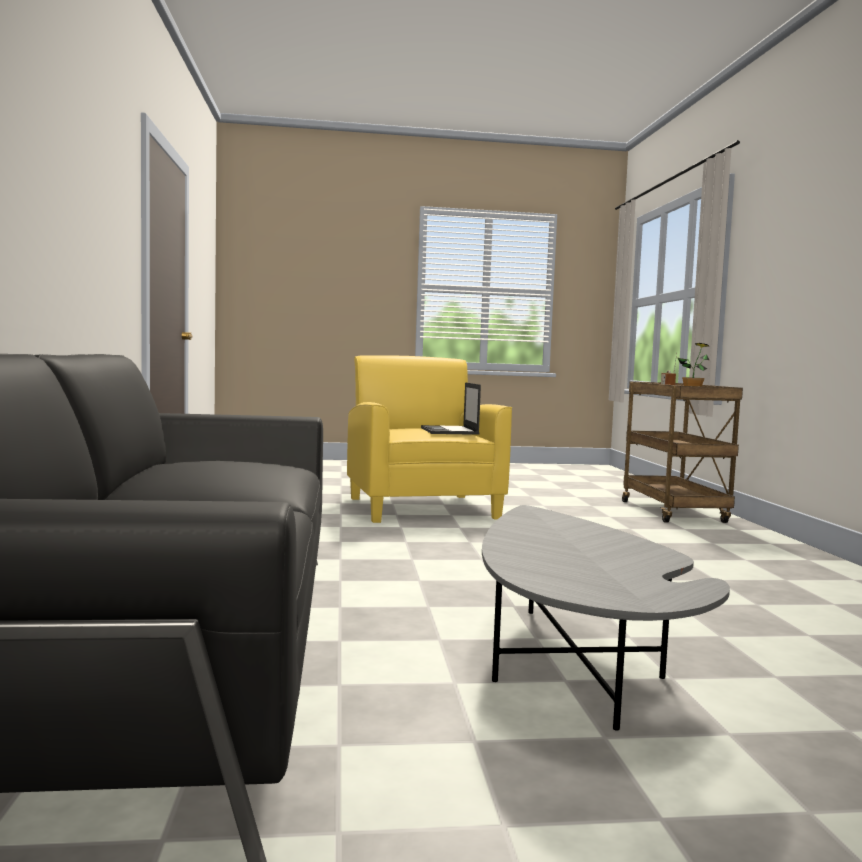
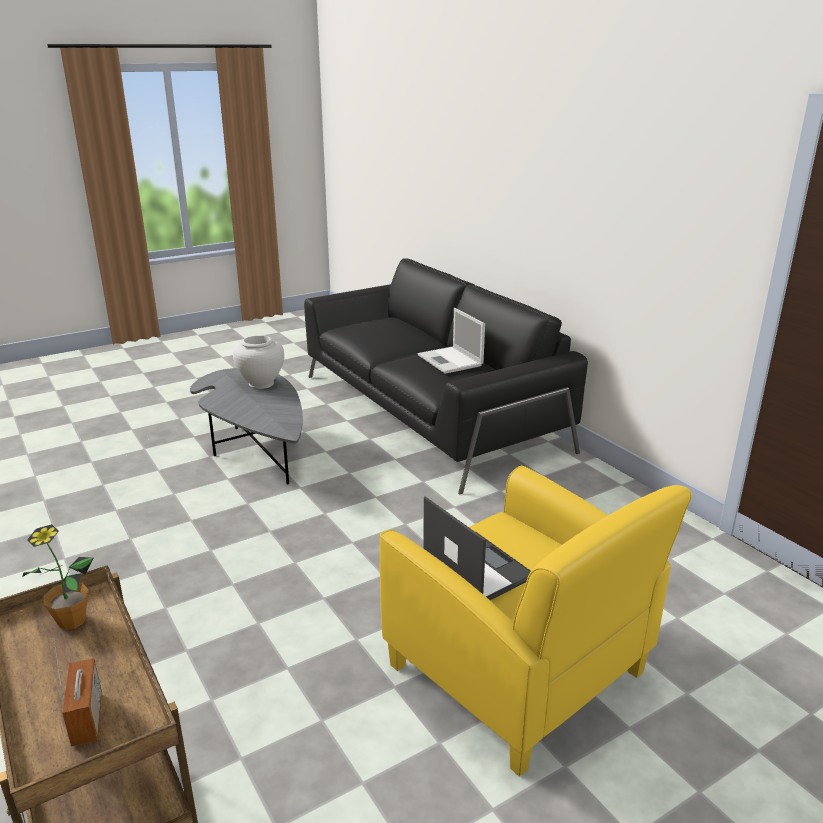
camera: 155 degrees right, 20 degrees up
none -> white vase [233,335,284,389]
none -> laptop [418,308,485,374]

